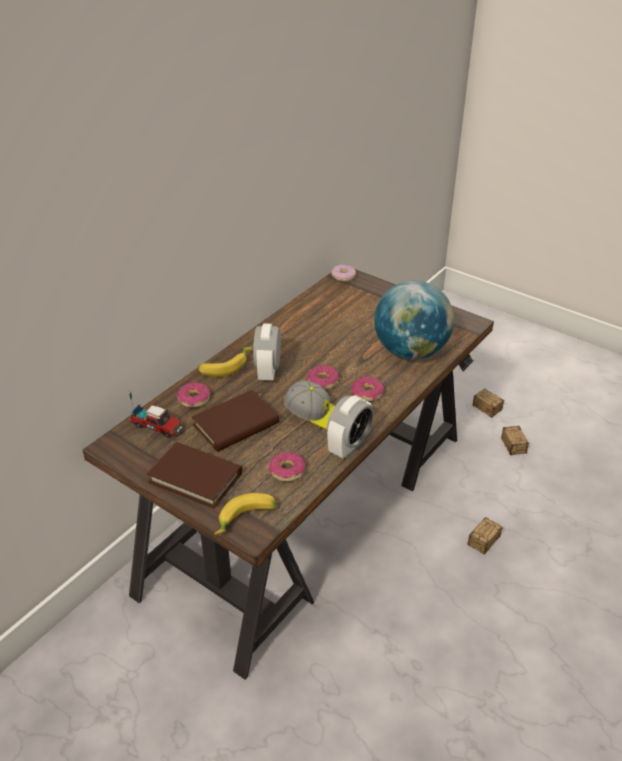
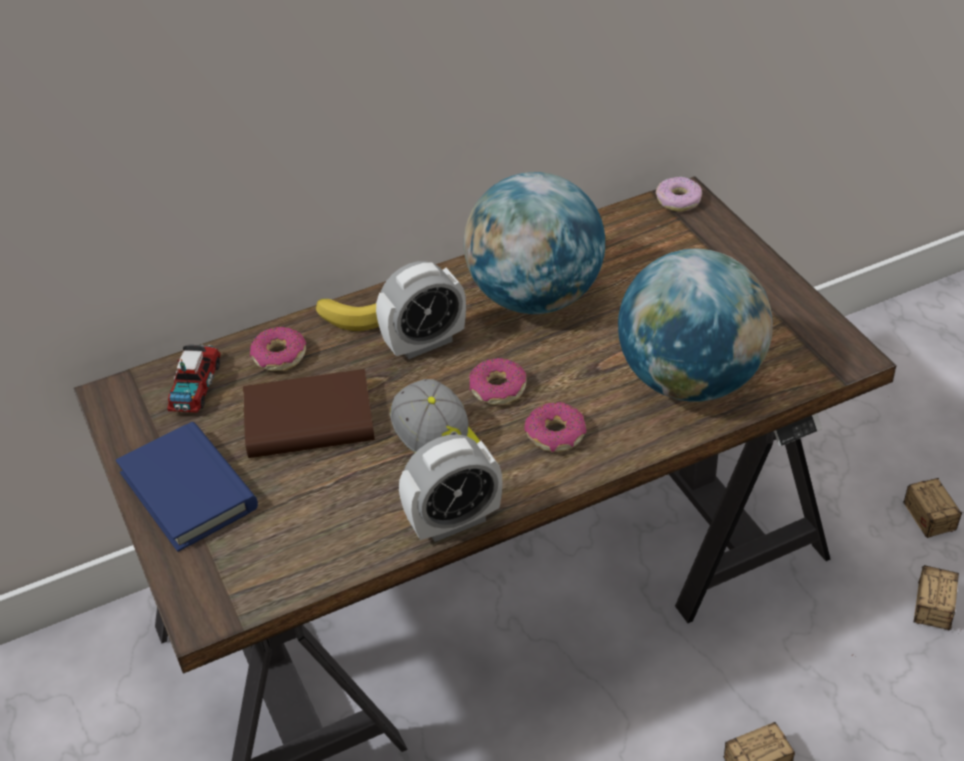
camera: 30 degrees right, 5 degrees up
toy truck [129,391,183,438] -> toy truck turned 135 degrees counterclockwise [167,345,221,413]
brown book [147,442,242,508] -> blue book [116,422,258,552]
banana [214,493,277,535] -> none
alarm clock [253,323,281,381] -> alarm clock turned 150 degrees counterclockwise [376,261,466,359]
donut [269,452,306,482] -> none
none -> globe [464,172,605,314]

